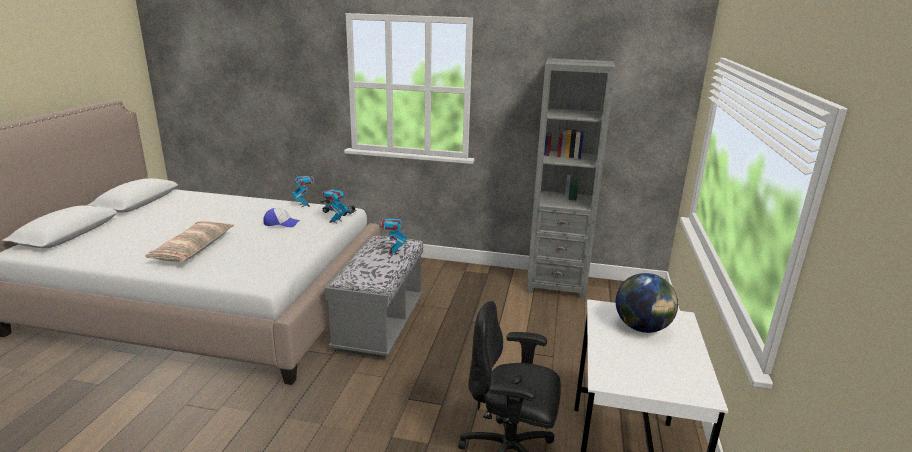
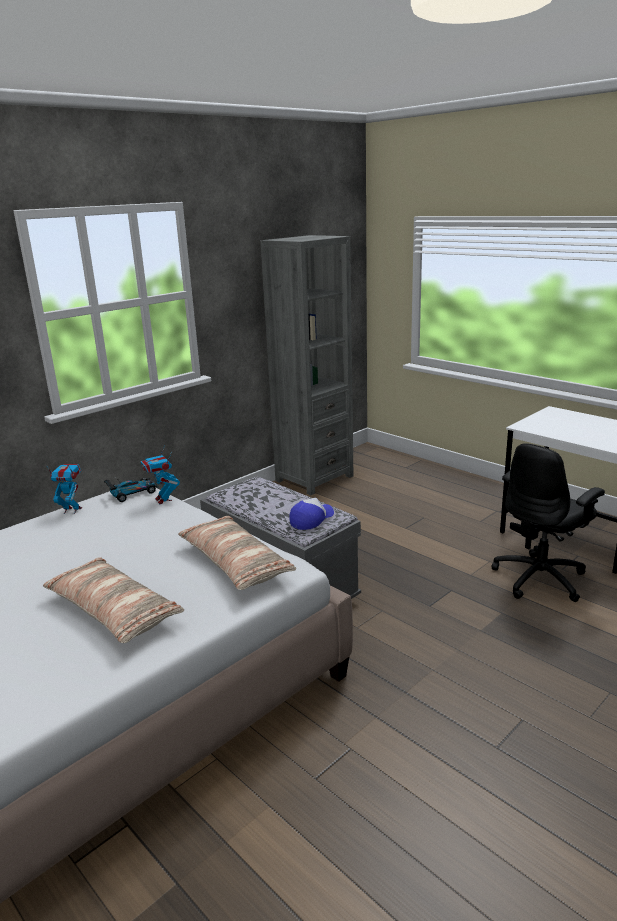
camera: 55 degrees left, 0 degrees up
cap [263,208,300,227] -> cap moved to [289,498,334,530]
toy robot [380,212,407,254] -> none
globe [616,273,678,333] -> none
none -> pillow [178,516,296,590]

